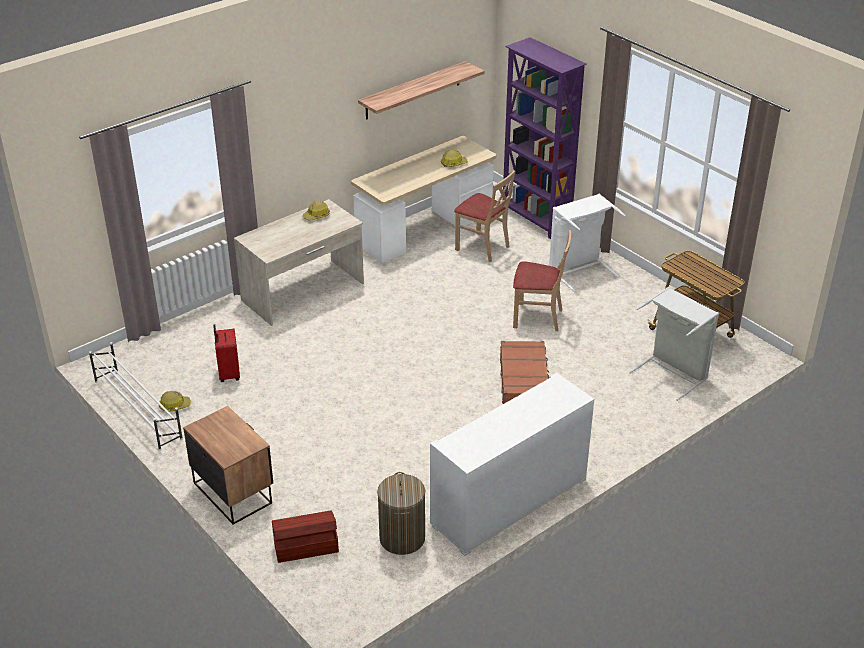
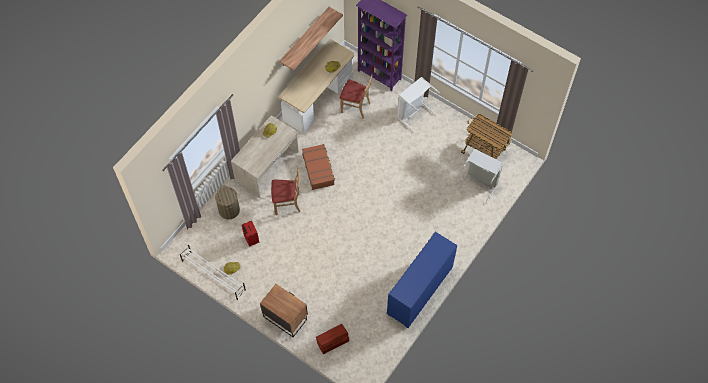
camera: 15 degrees left, 25 degrees up
laundry basket [377,472,425,555] -> laundry basket moved to [215,186,240,220]
white cabinet [430,373,594,556] -> blue cabinet [387,232,457,328]
brown suitcase [500,341,549,404] -> brown suitcase moved to [302,144,335,190]
beige chair [513,230,571,331] -> beige chair moved to [271,167,300,215]

